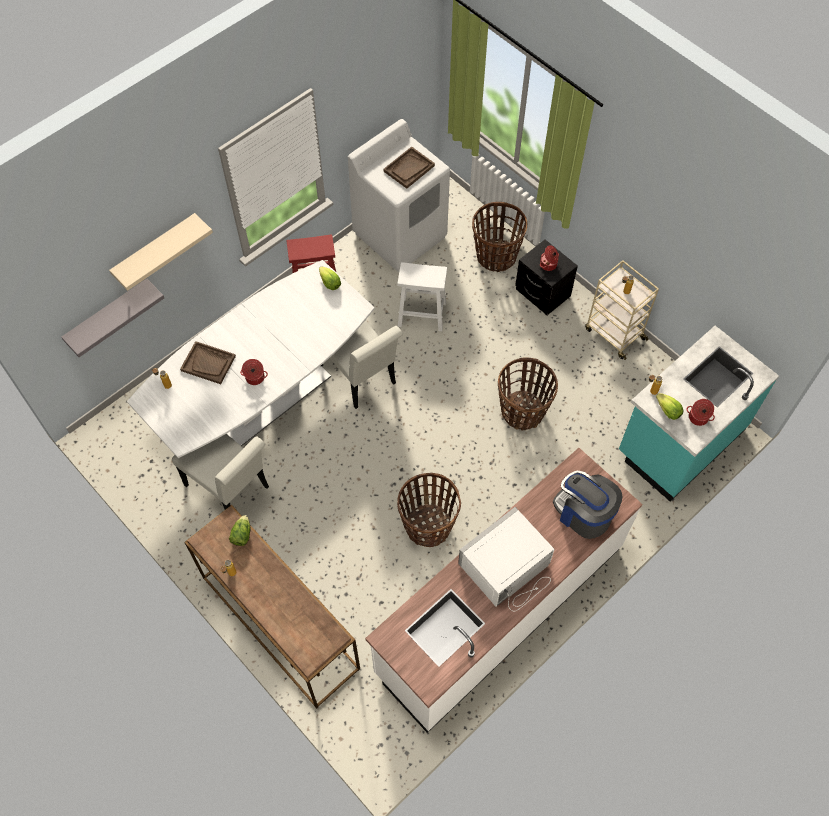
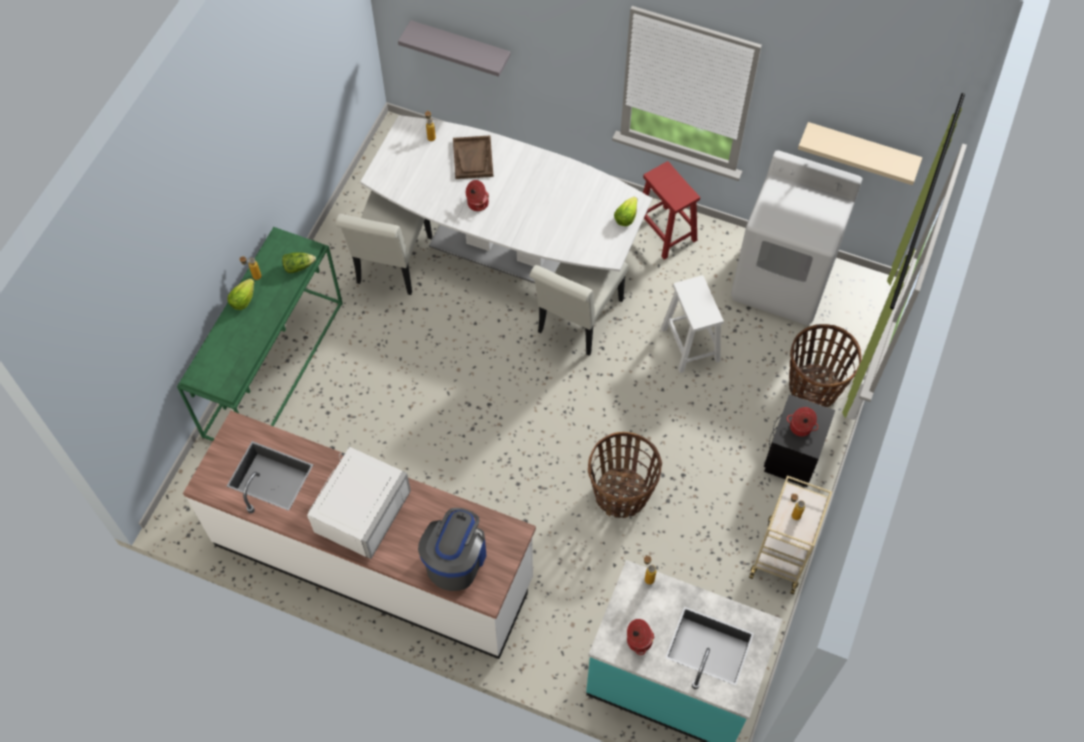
camera: 65 degrees right, 0 degrees up
beige shelf [109,213,213,291] -> beige shelf moved to [798,122,922,185]
brown console table [184,505,360,709] -> green console table [177,227,343,441]
brown tray [384,147,435,189] -> none
basket [397,473,461,547] -> none
white microwave [458,507,555,611] -> white microwave turned 90 degrees clockwise [307,447,411,559]
lettuce [656,393,683,420] -> lettuce moved to [228,278,254,310]

